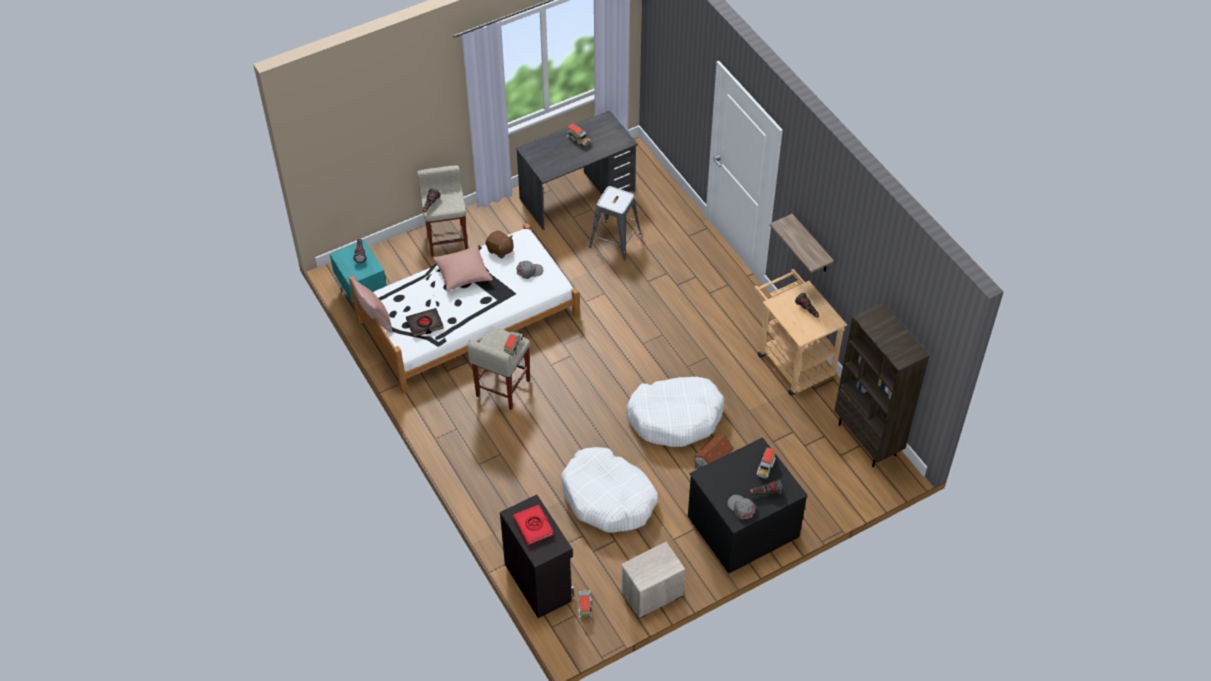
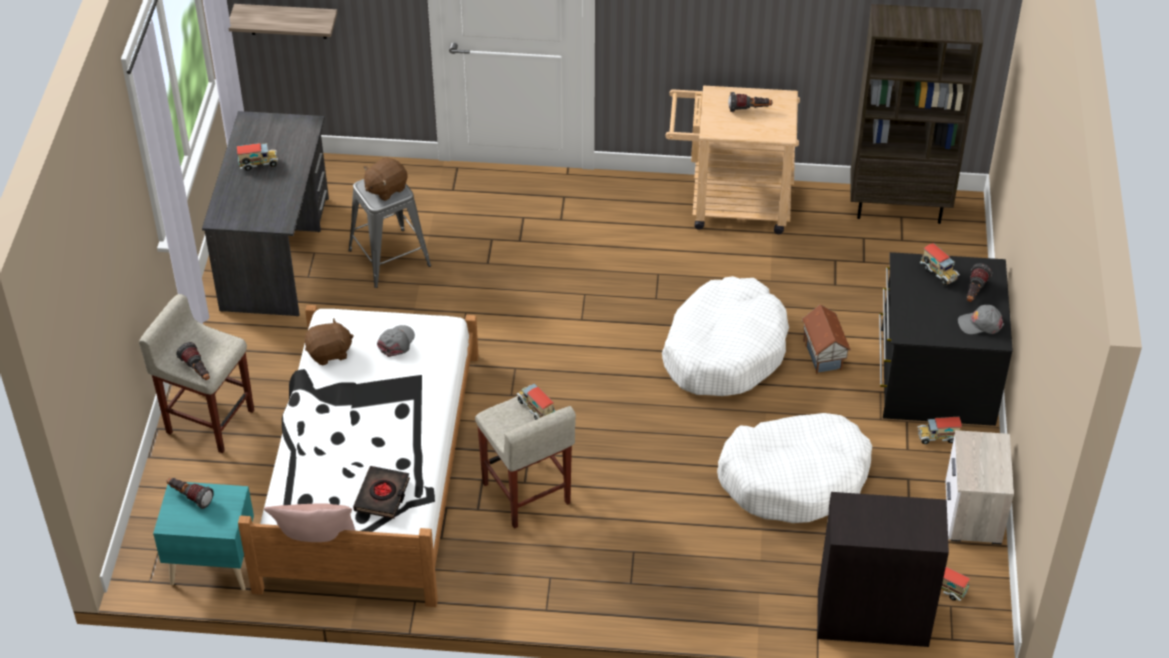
camera: 55 degrees left, 5 degrees down
pink pillow [433,245,493,291] -> none
red book [513,505,554,545] -> none
shelf [770,214,834,273] -> shelf moved to [229,4,338,39]
none -> brown plush toy [364,157,408,201]
none -> toy truck [917,417,962,444]

